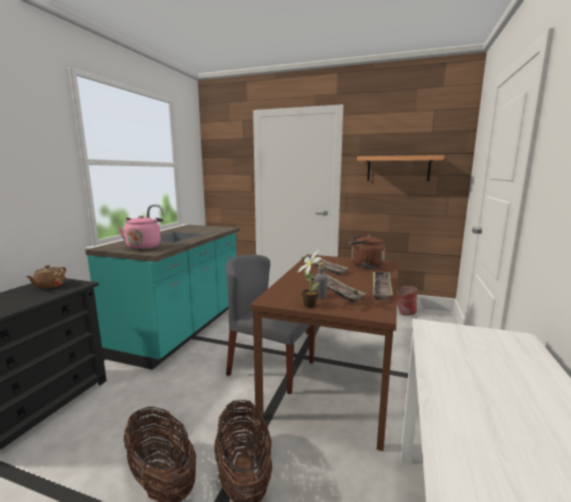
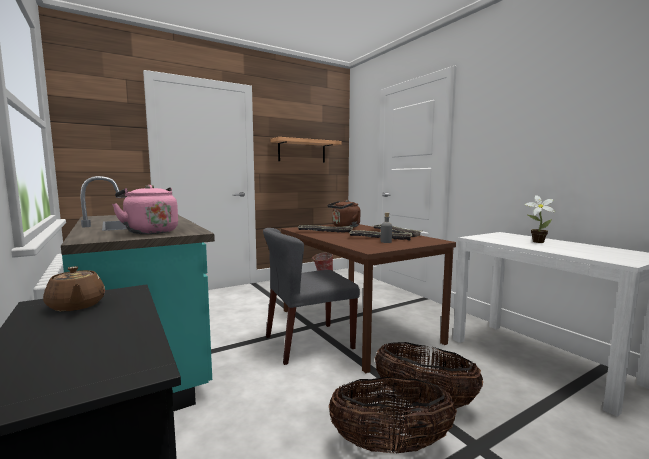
camera: 50 degrees left, 5 degrees down
potted plant [297,250,322,308] -> potted plant moved to [525,195,555,243]

